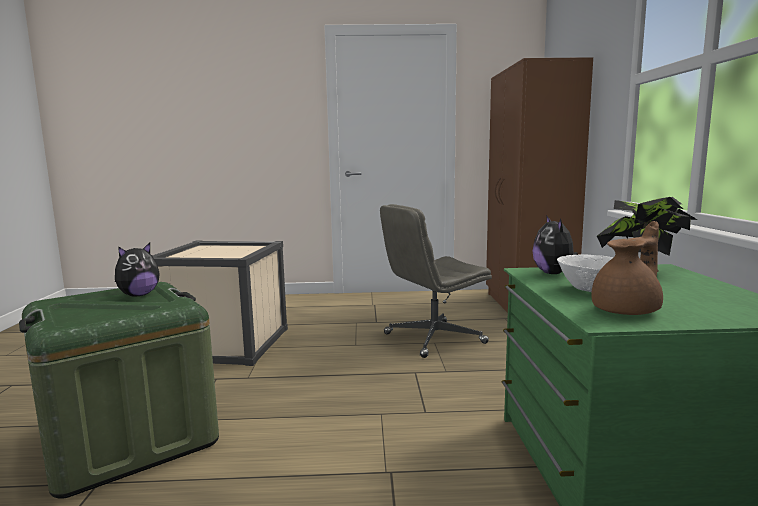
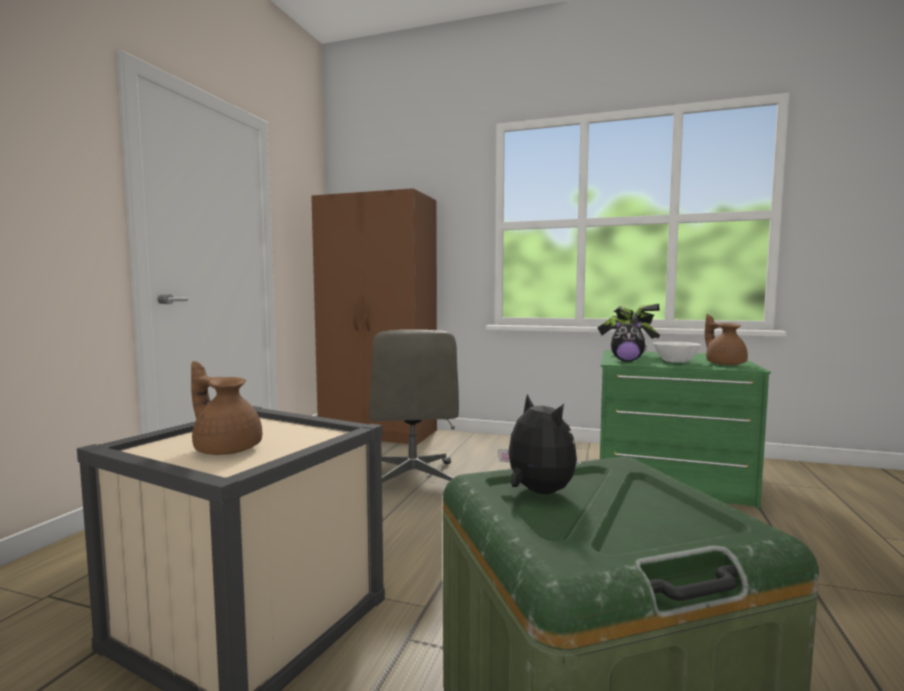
camera: 70 degrees left, 5 degrees down
none -> brown teapot [191,361,262,455]

